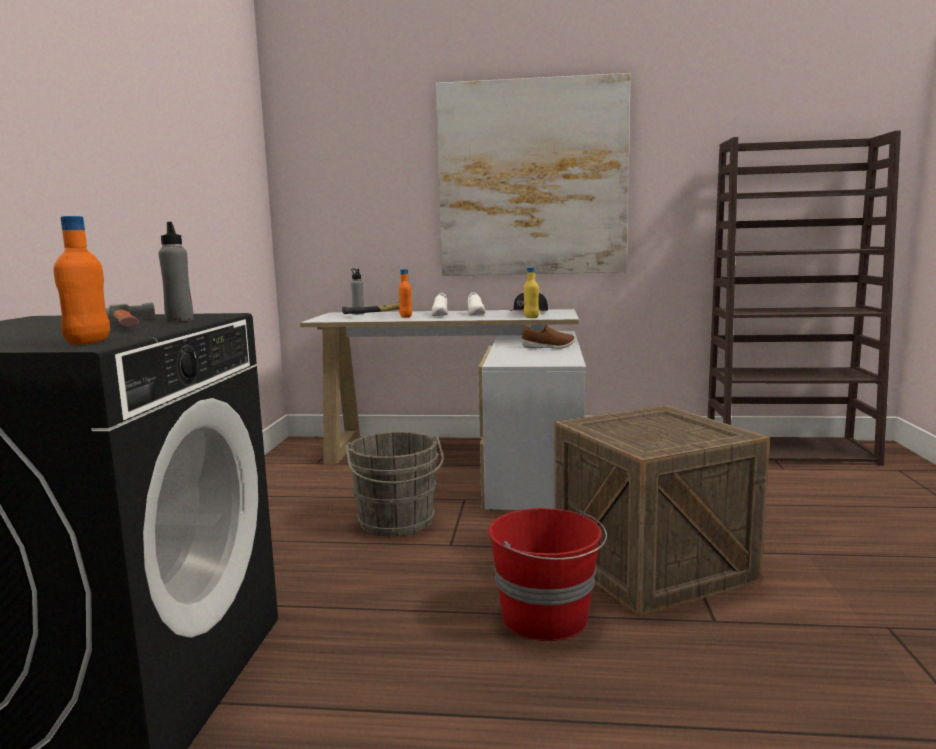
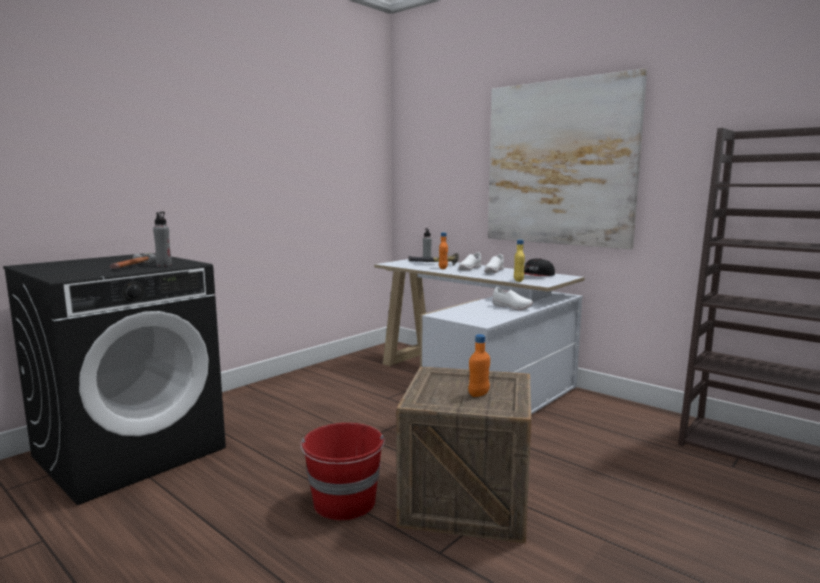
camera: 35 degrees right, 0 degrees up
orange bottle [53,216,110,345] -> orange bottle moved to [468,334,490,397]
grey bucket [346,432,444,536] -> none
brown shoe [522,325,575,349] -> white shoe [493,287,533,310]

